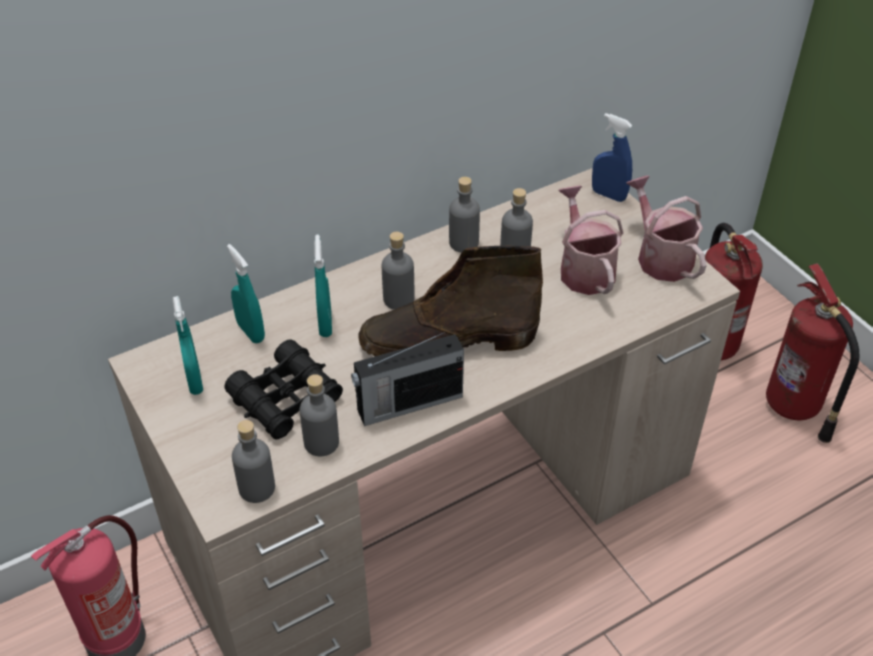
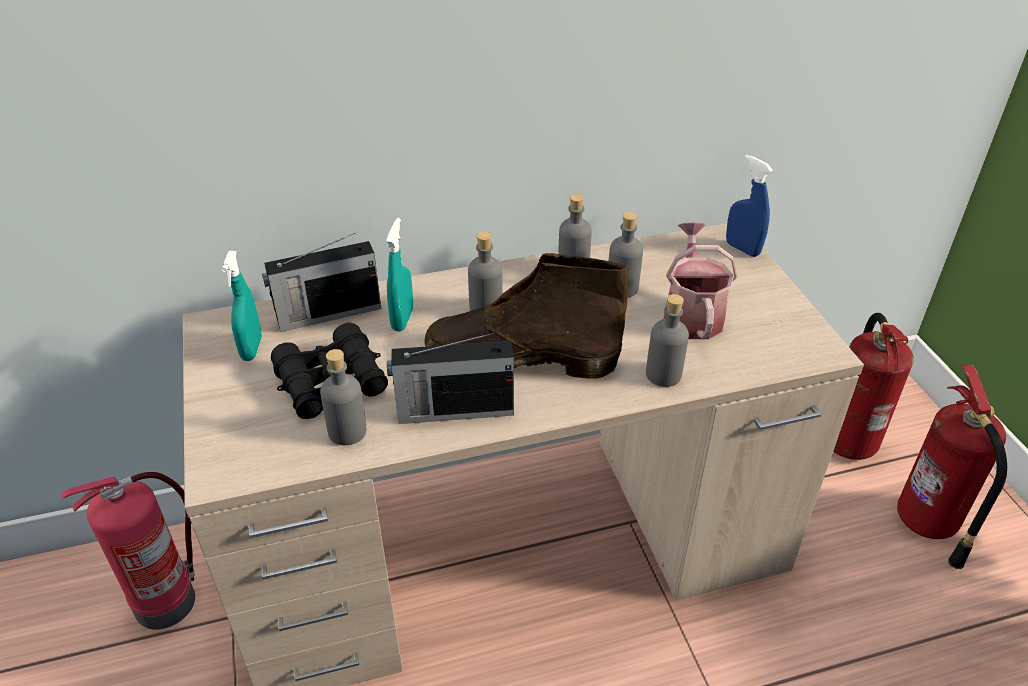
camera: 15 degrees right, 5 degrees down
turquoise spray bottle [227,244,265,343] -> radio [262,233,381,332]
grey bottle [232,420,275,503] -> grey bottle moved to [646,294,689,387]
watering can [626,175,707,282] -> none

